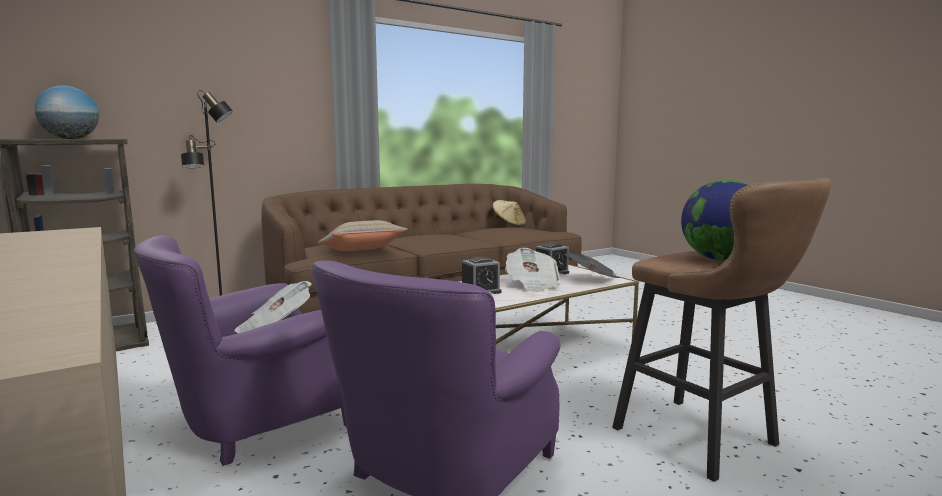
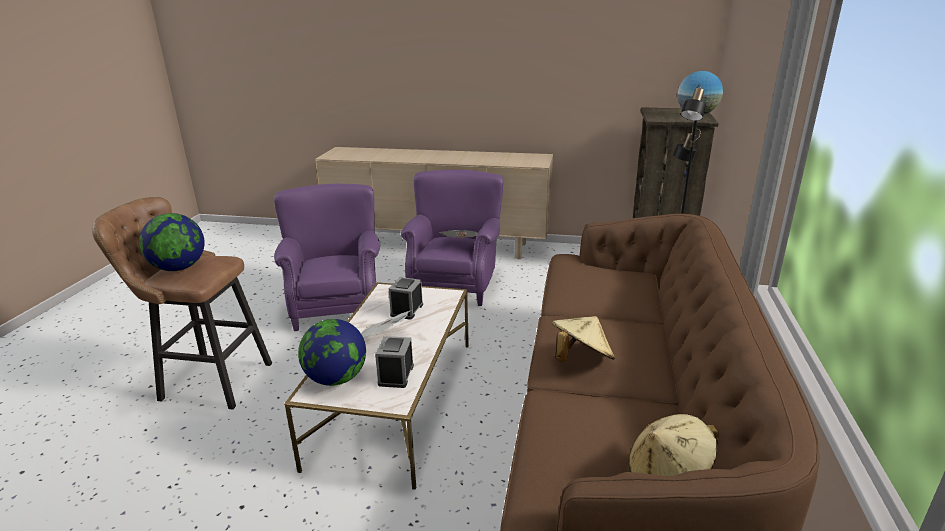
camera: 135 degrees right, 15 degrees up
beige pillow [318,220,408,251] -> none
newspaper [564,252,619,278] -> globe [298,319,366,386]
none -> beige hat [552,316,615,362]

